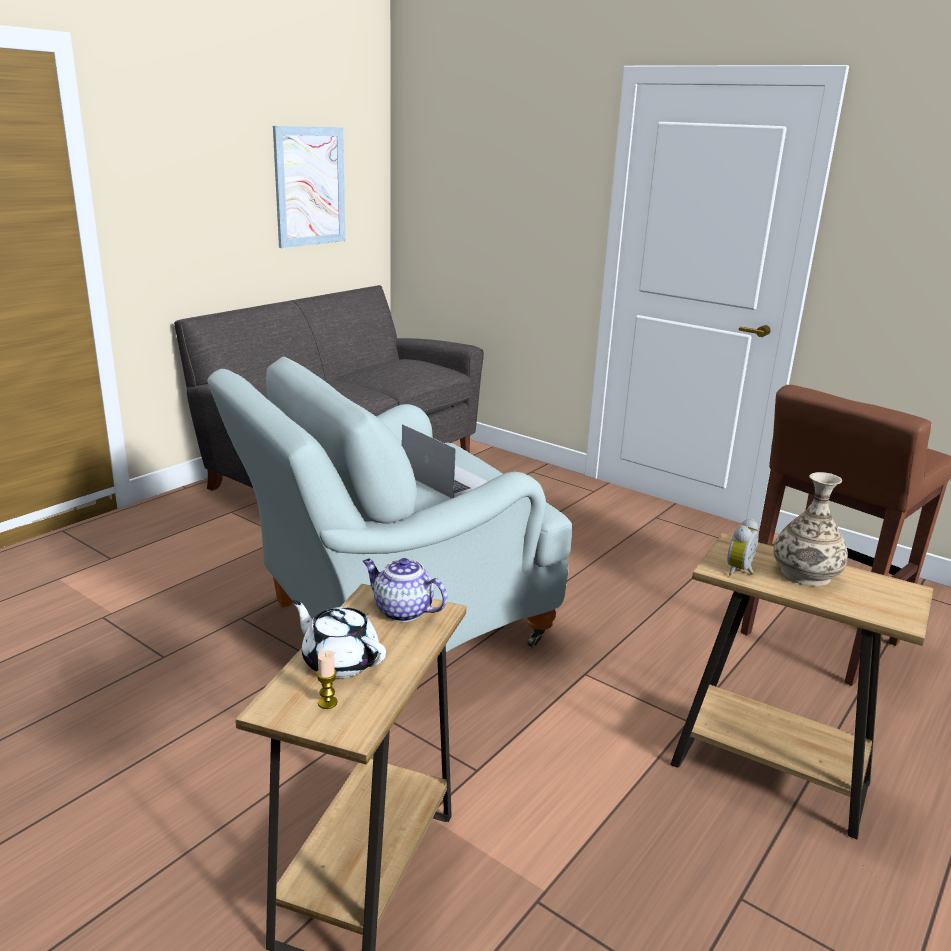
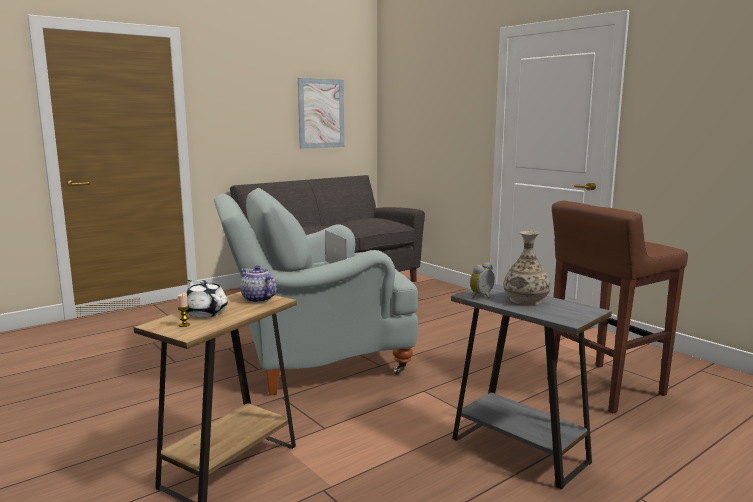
camera: 15 degrees right, 10 degrees down
brown side table [670,533,933,839] -> grey side table [451,284,612,490]

